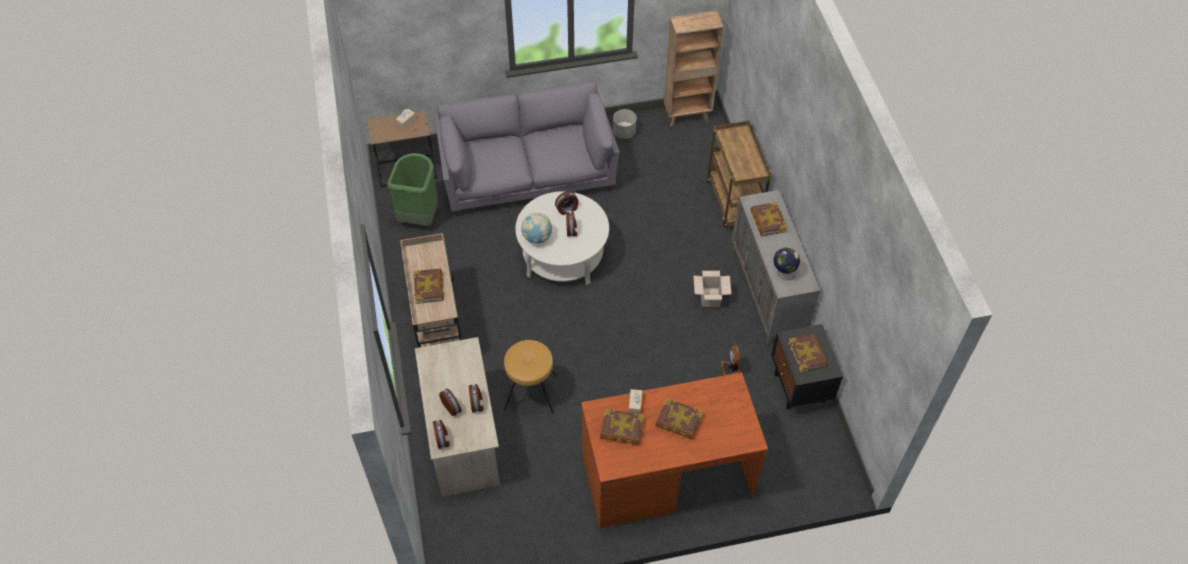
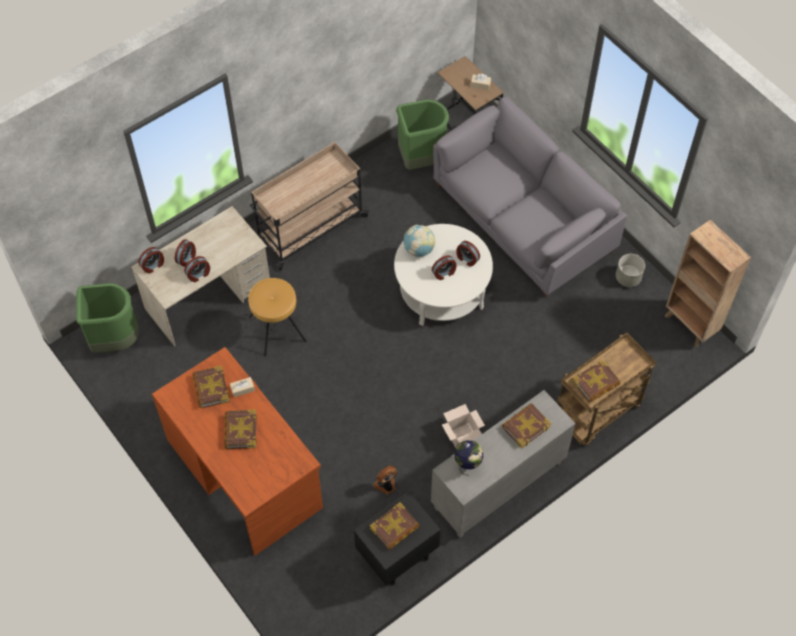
camera: 65 degrees right, 5 degrees up
book [413,269,444,304] -> book moved to [572,360,620,402]
none -> green trash can [76,283,139,353]

